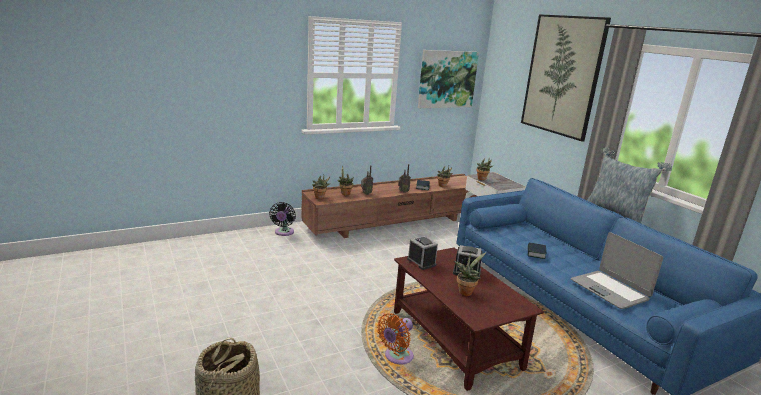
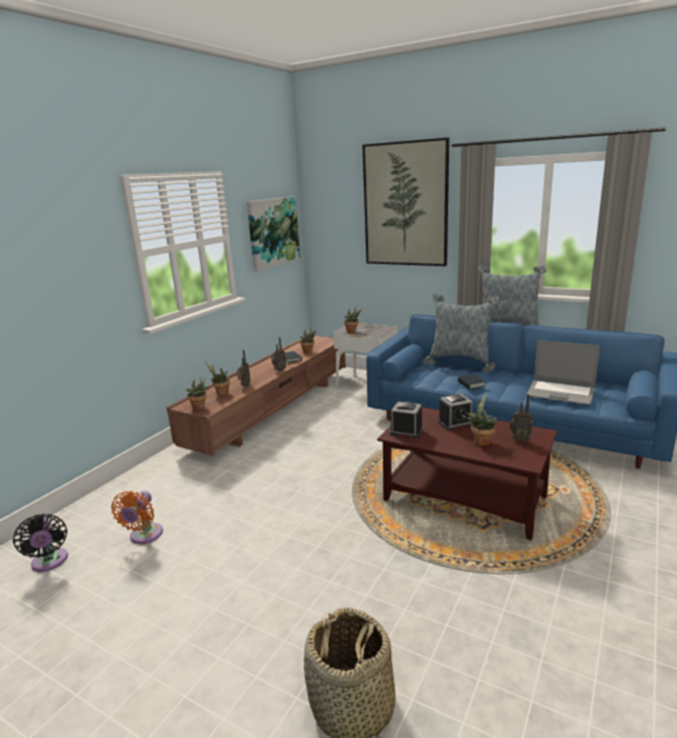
camera: 30 degrees left, 0 degrees up
black fan [269,202,296,236] -> black fan moved to [13,514,68,572]
orange fan [377,313,414,365] -> orange fan moved to [111,491,163,544]
none -> pillow [422,293,500,373]
none -> radio [509,394,533,443]

